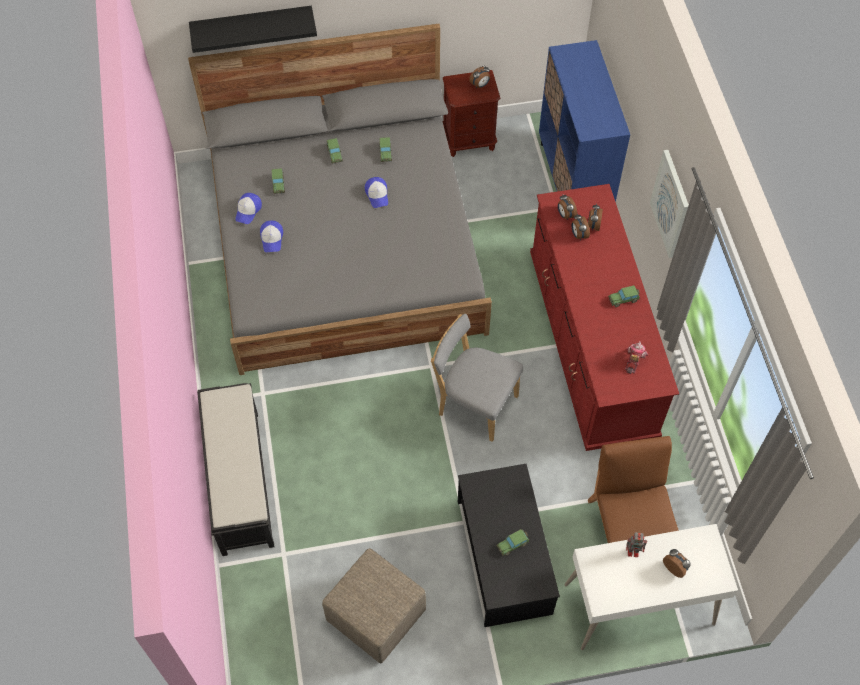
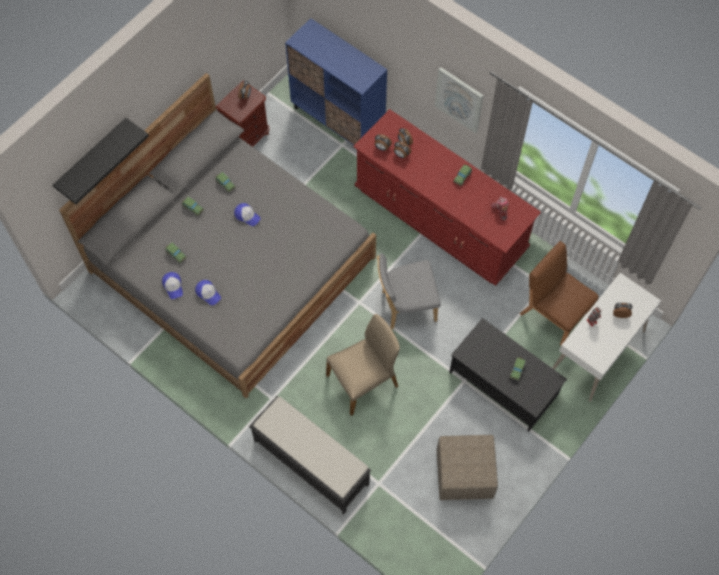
camera: 40 degrees left, 5 degrees up
none -> beige chair [326,314,400,416]

